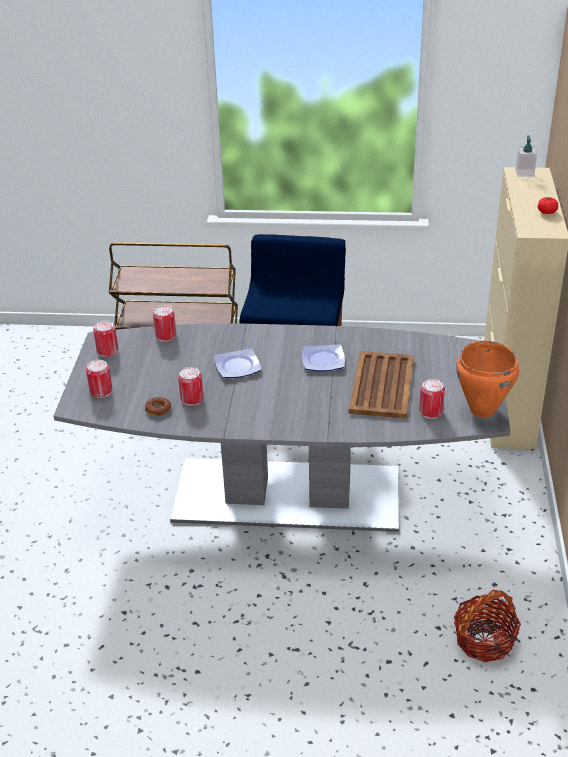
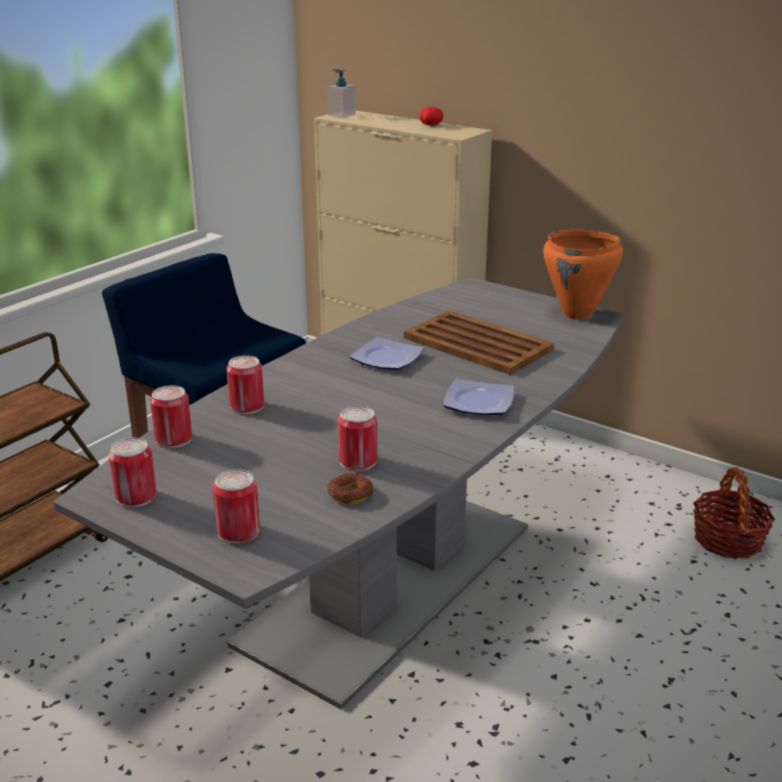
camera: 60 degrees left, 10 degrees down
plate [214,348,261,378] -> plate moved to [443,379,514,415]
can [419,379,445,419] -> can moved to [226,355,264,414]

